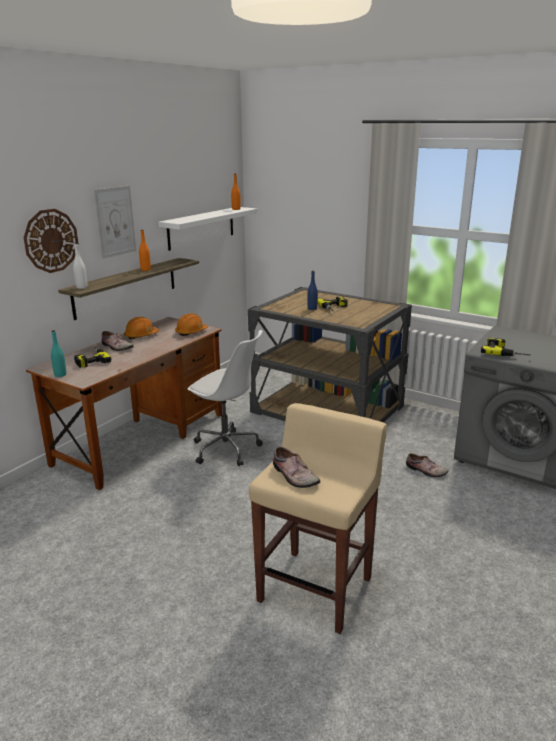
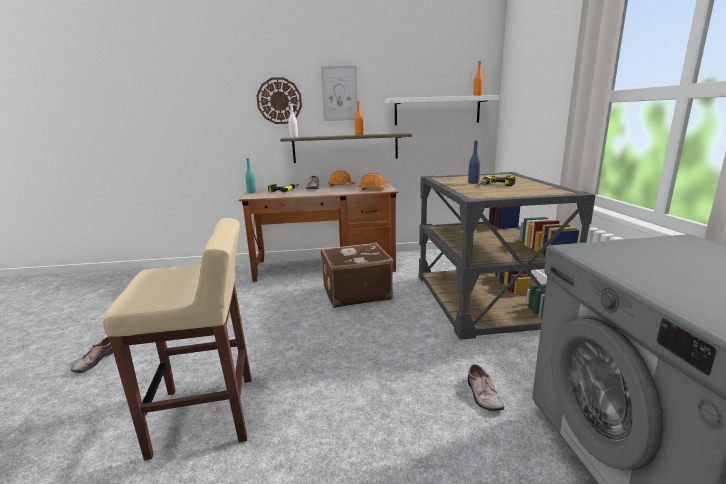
camera: 50 degrees right, 5 degrees down
white office chair [187,330,263,466] -> brown suitcase [321,242,393,308]
shoe [273,446,320,488] -> shoe moved to [71,337,113,373]
power drill [481,338,531,356] -> none

